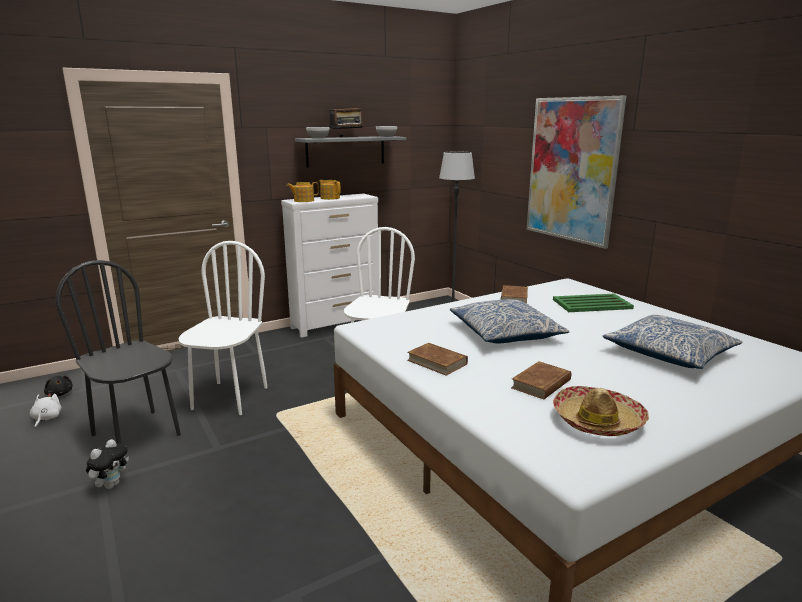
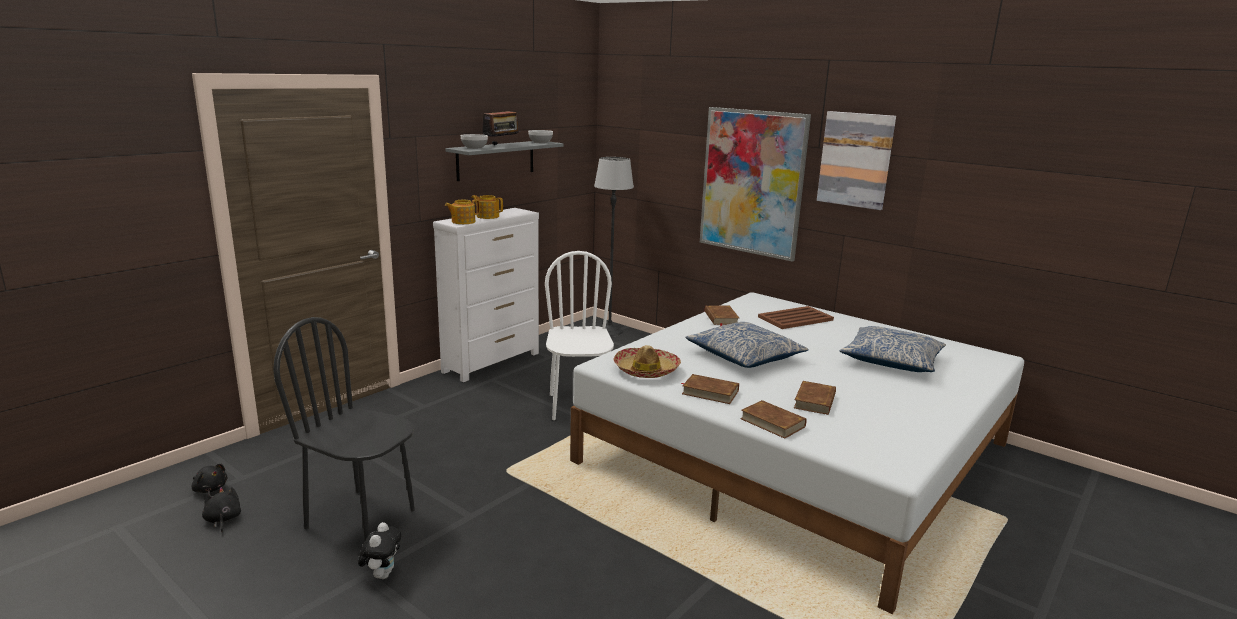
camera: 20 degrees left, 0 degrees up
white plush toy [30,393,62,428] -> black plush toy [202,487,241,532]
white chair [179,241,268,415] -> none
green tray [553,294,634,312] -> brown tray [758,306,834,329]
hat [553,386,649,436] -> hat moved to [614,345,681,378]
none -> brown book [740,400,807,439]
none -> picture [817,111,896,210]

